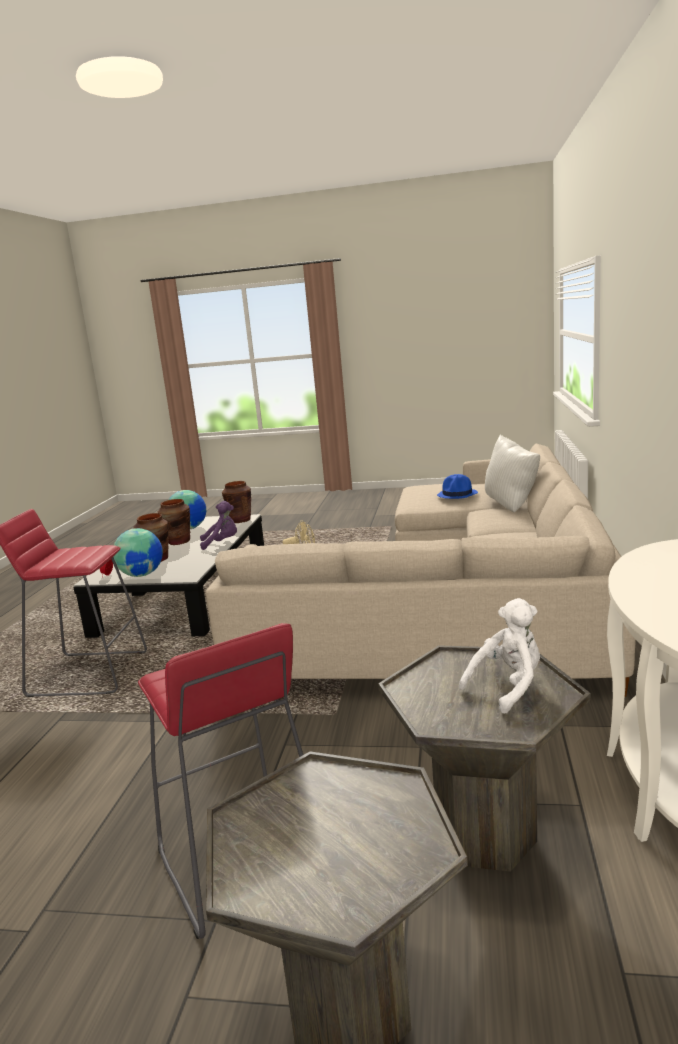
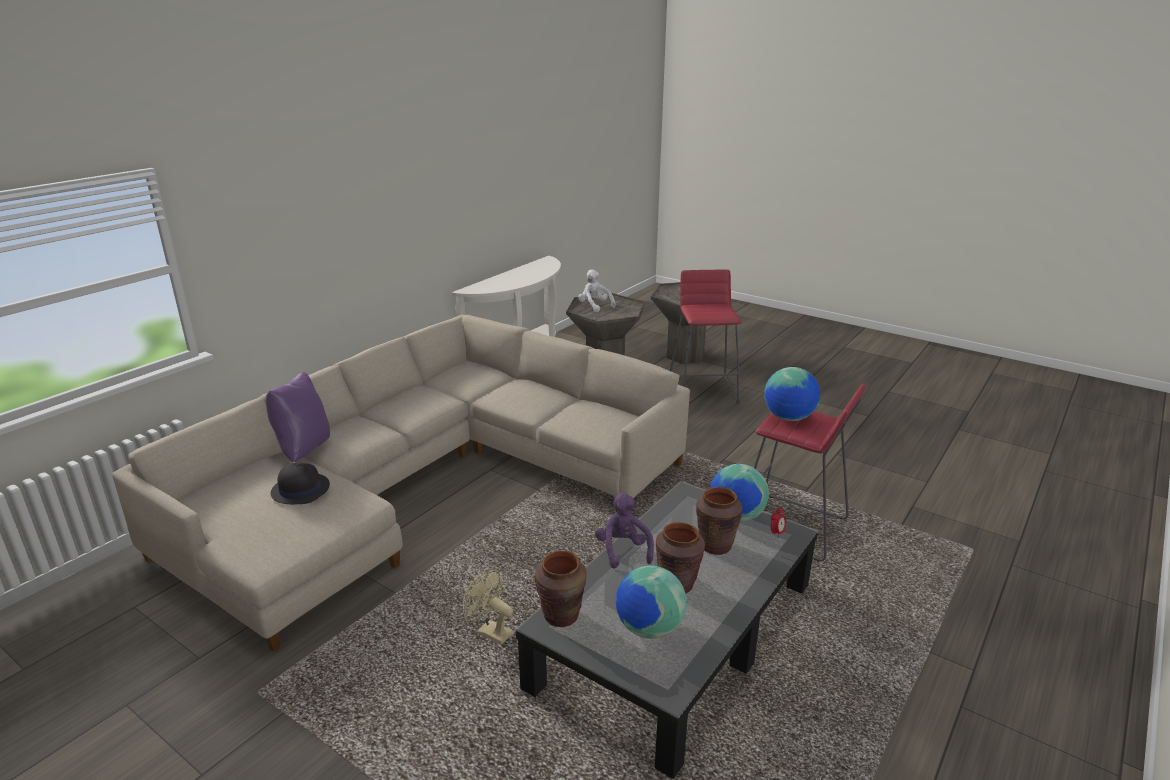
camera: 155 degrees left, 10 degrees up
purple plush toy [200,501,237,550] -> purple plush toy turned 60 degrees clockwise [595,493,654,569]
blue hat [437,474,478,499] -> black hat [271,463,330,504]
white plush toy [459,598,540,714] -> white plush toy turned 60 degrees clockwise [578,269,616,312]
white pillow [485,434,540,512] -> purple pillow [266,372,330,462]
none -> globe [764,367,820,421]

